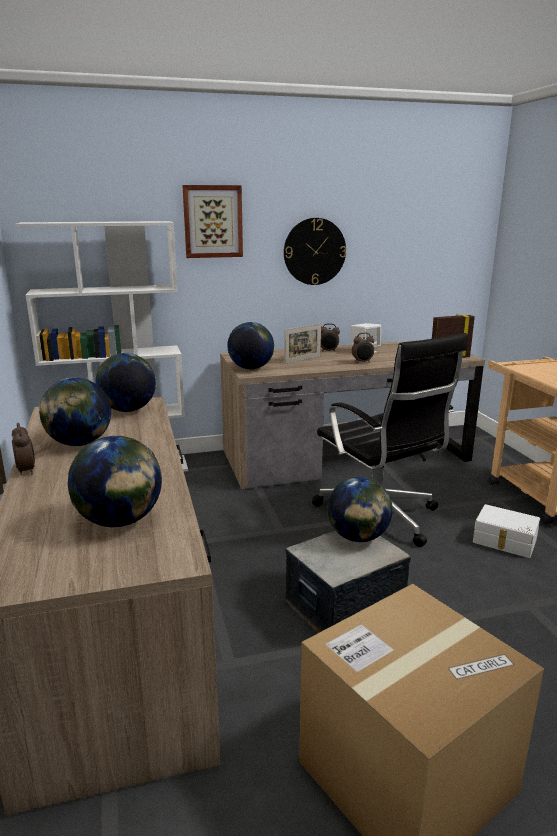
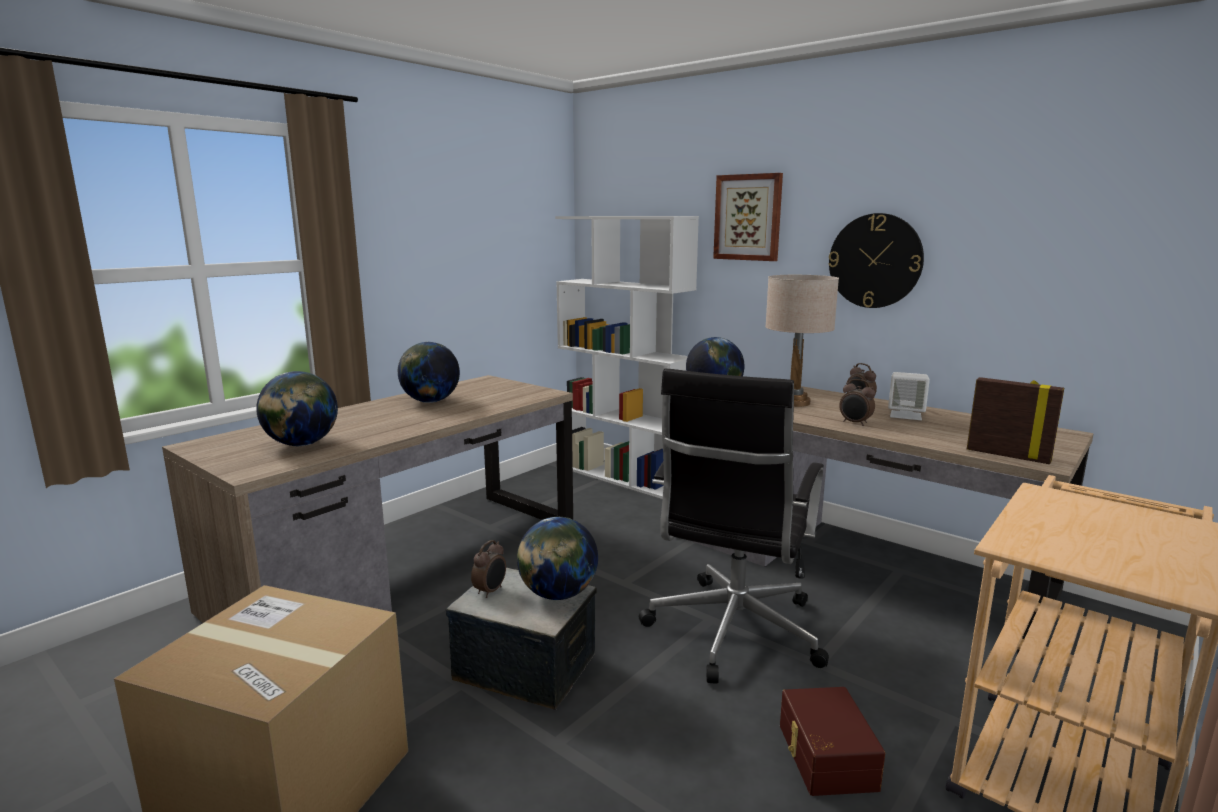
camera: 55 degrees right, 5 degrees down
alarm clock [12,423,35,475] -> alarm clock moved to [471,540,506,598]
globe [95,353,156,412] -> none
picture frame [284,323,321,364] -> beige table lamp [765,275,839,407]
white storage box [473,504,540,558] -> brown storage box [780,687,885,796]

